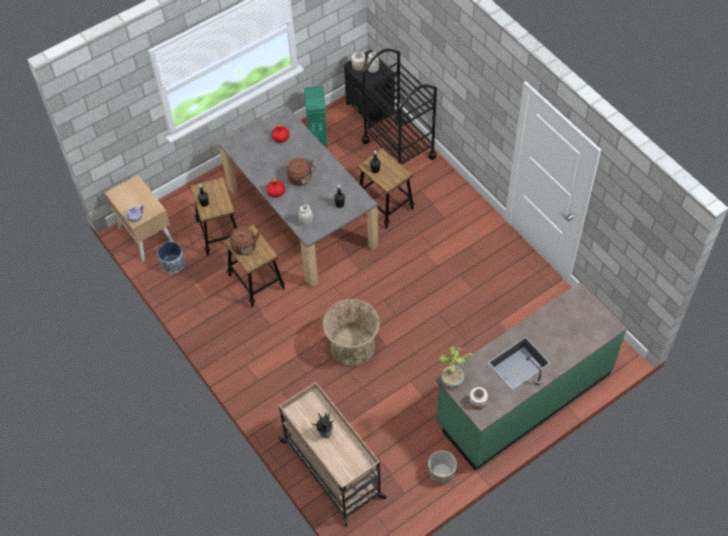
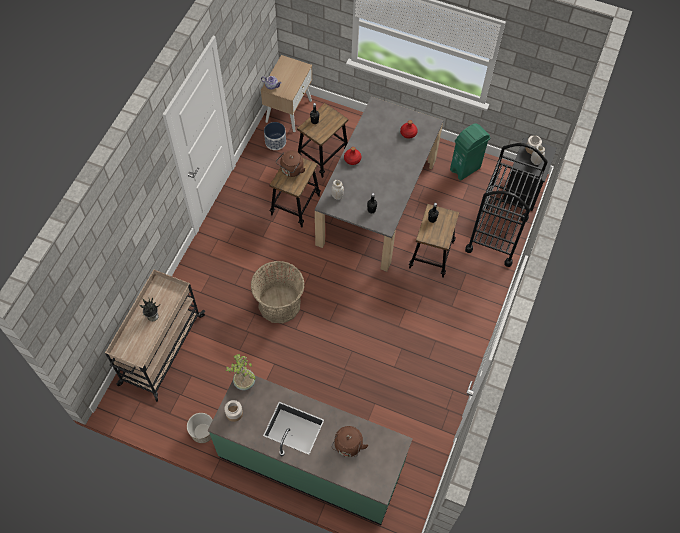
camera: 55 degrees right, 5 degrees up
brown kettle [287,158,315,186] -> brown kettle moved to [331,426,368,457]

